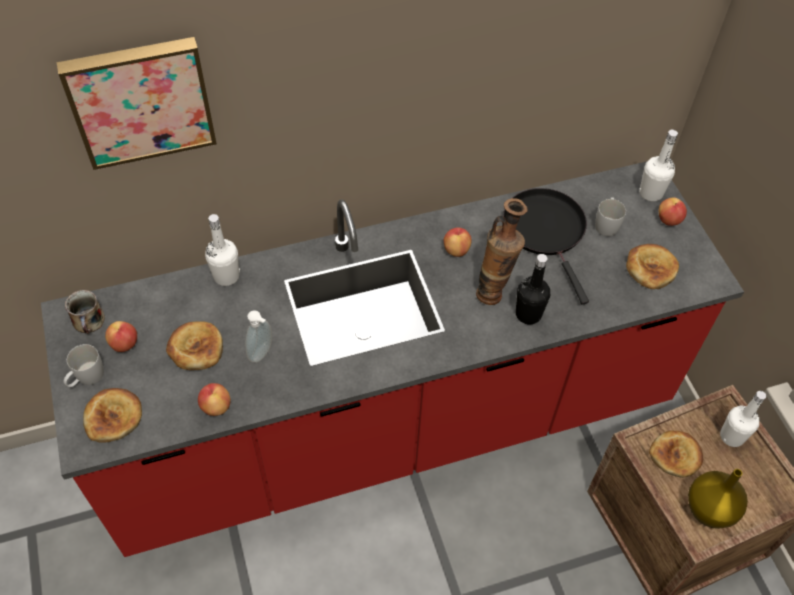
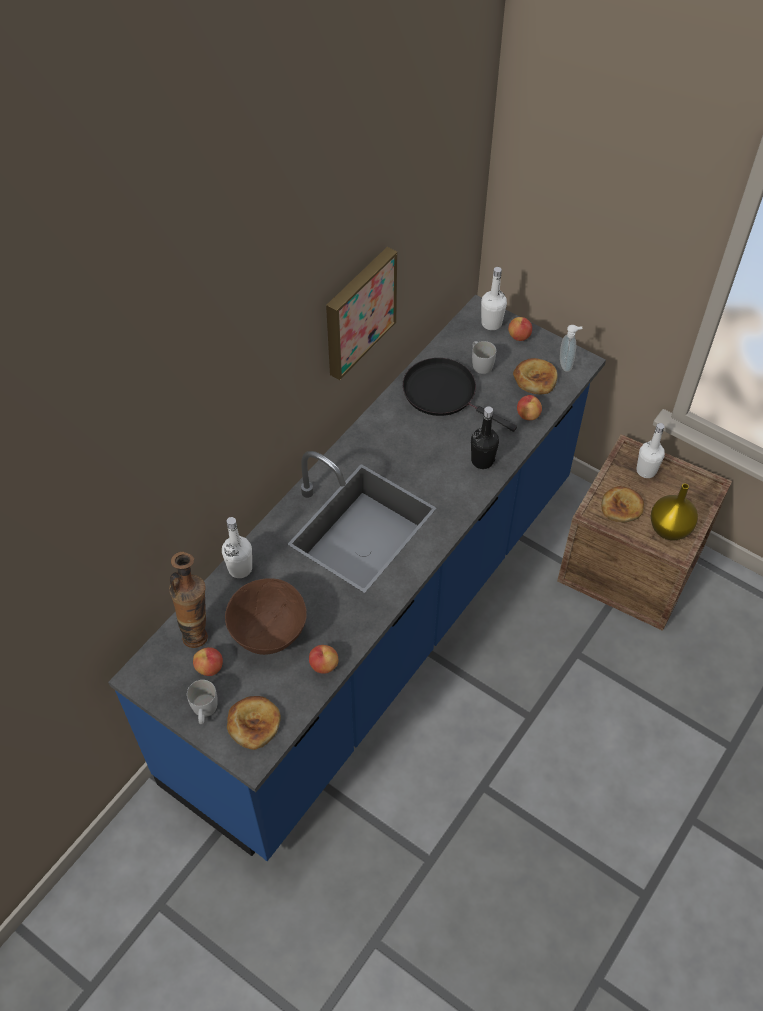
camera: 35 degrees left, 0 degrees up
red counter [41,161,744,557] -> blue counter [108,295,606,861]
picture [57,37,217,170] -> picture moved to [326,247,397,380]
mug [65,290,105,334] -> none
bread [166,321,223,370] -> brown bowl [225,578,307,655]
soap dispenser [245,310,272,363] -> soap dispenser moved to [560,325,582,372]
apple [444,227,472,257] -> apple moved to [517,395,542,420]
vase [476,198,528,305] -> vase moved to [169,551,208,648]

